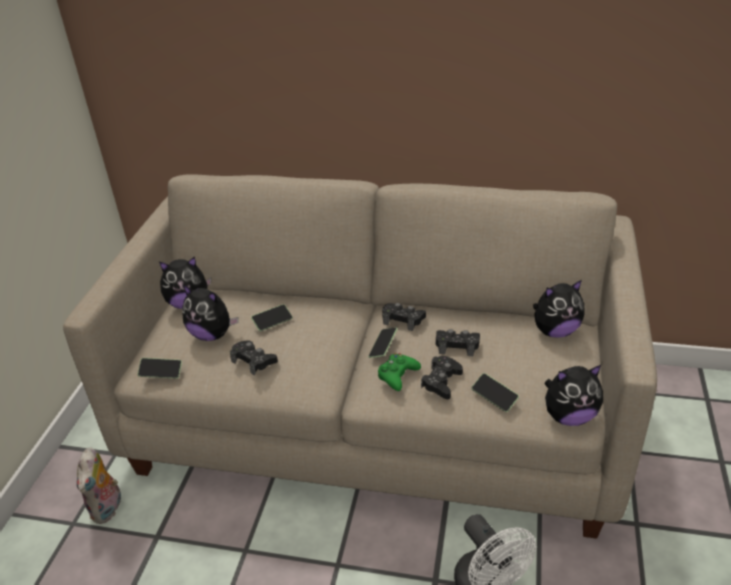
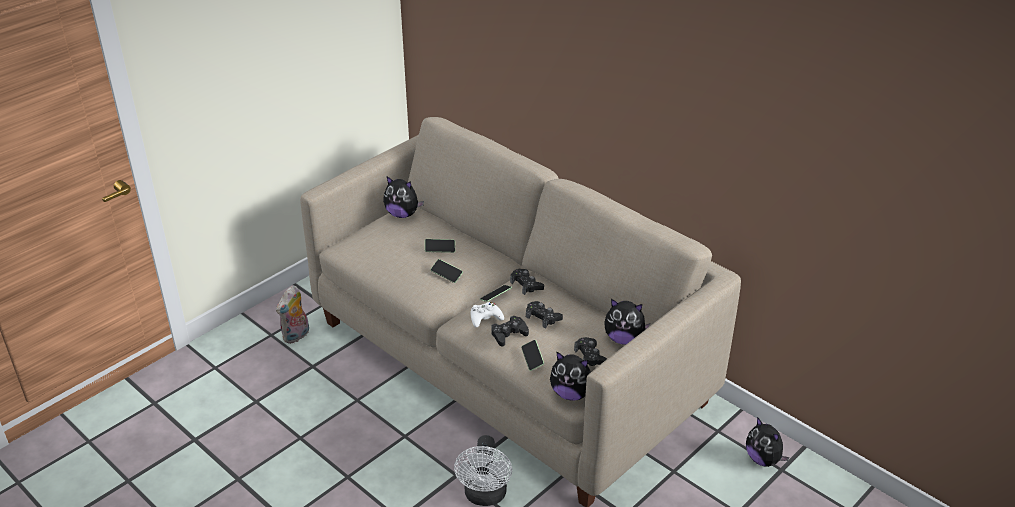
camera: 30 degrees right, 0 degrees up
phone [138,358,182,379] -> phone moved to [431,259,463,283]
plush toy [182,285,239,341] -> plush toy moved to [746,417,789,467]
black game controller [230,340,278,375] -> black game controller moved to [574,337,607,366]
green game controller [378,353,421,391] -> white game controller [470,302,504,327]

